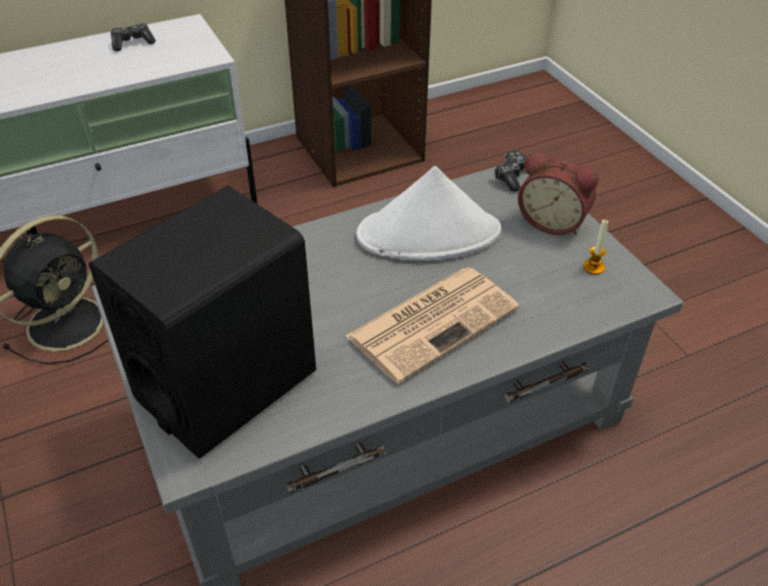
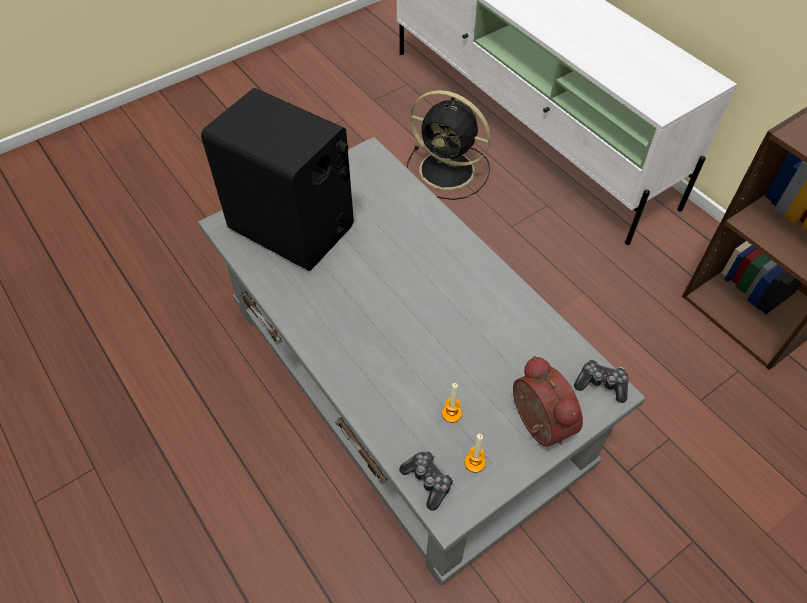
camera: 80 degrees right, 10 degrees up
game controller [111,23,156,51] -> game controller moved to [399,452,453,511]
newspaper [345,267,519,384] -> none
white hat [356,166,501,261] -> none
alarm clock [518,152,599,235] -> alarm clock turned 135 degrees clockwise [513,356,583,447]
none -> candle [442,383,462,423]

